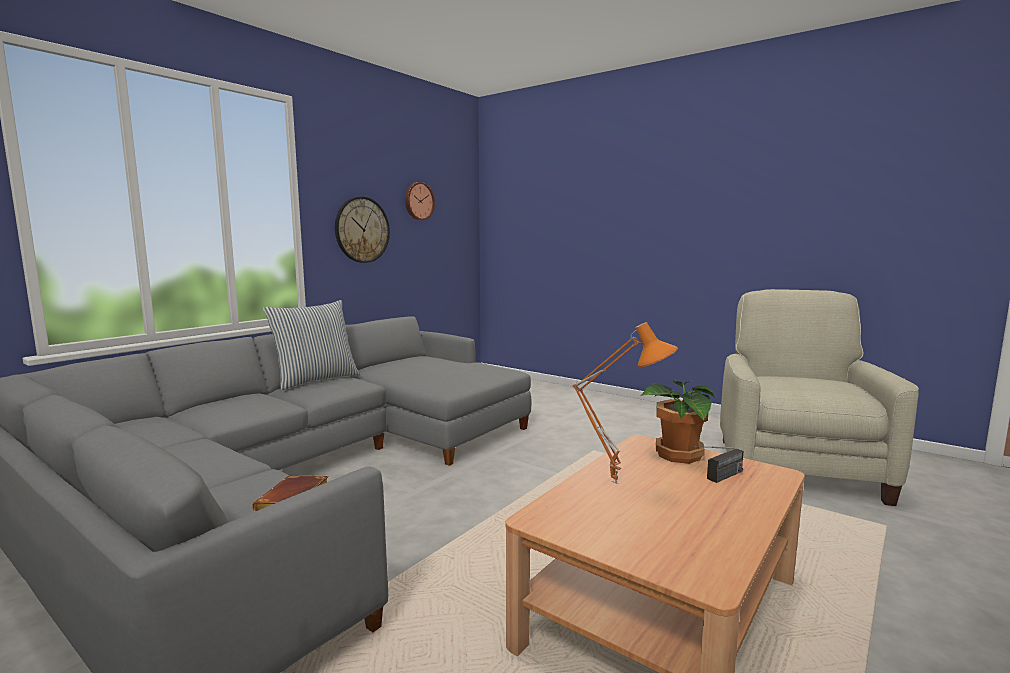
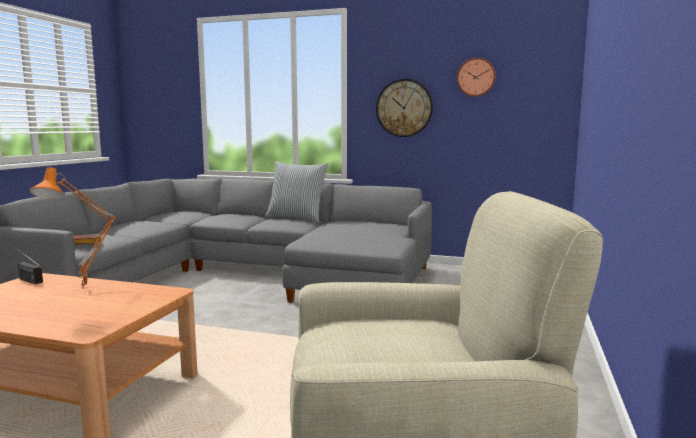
camera: 70 degrees right, 0 degrees up
potted plant [641,380,715,464] -> none
radio [695,446,744,483] -> radio moved to [17,249,43,284]

